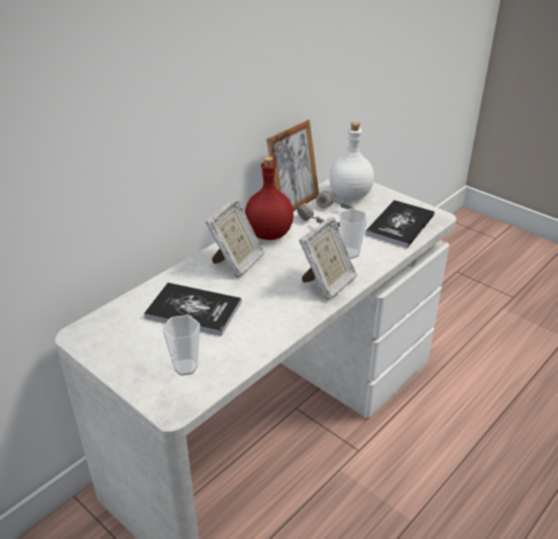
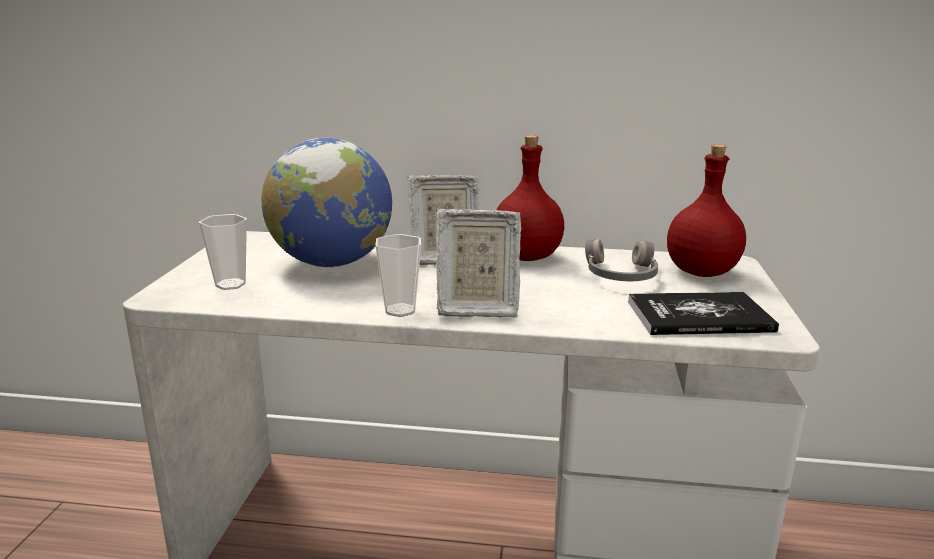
camera: 55 degrees right, 15 degrees down
book [144,283,242,336] -> globe [261,138,392,267]
picture frame [266,120,319,211] -> none
white bottle [329,122,374,200] -> red bottle [667,144,746,277]
cup [339,208,367,259] -> cup moved to [375,234,421,317]

